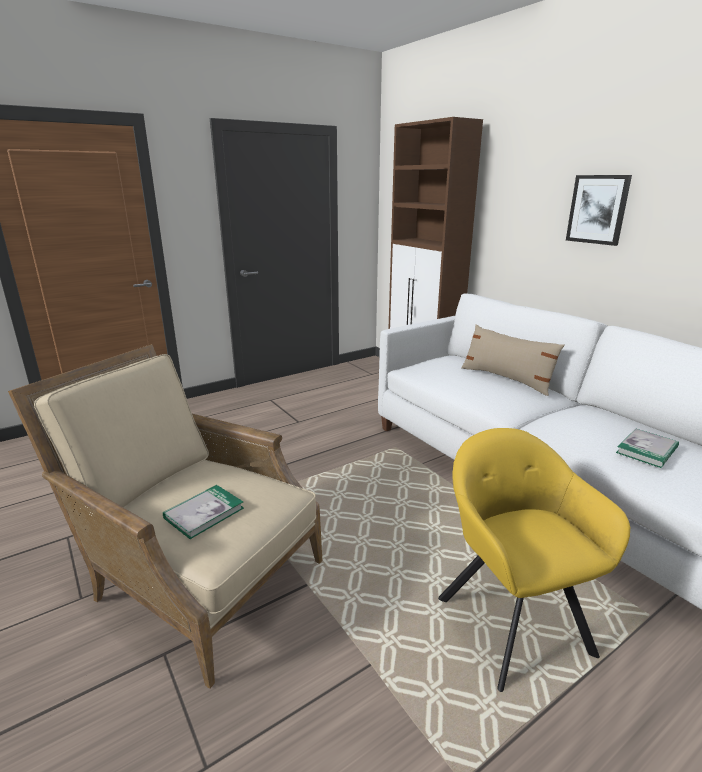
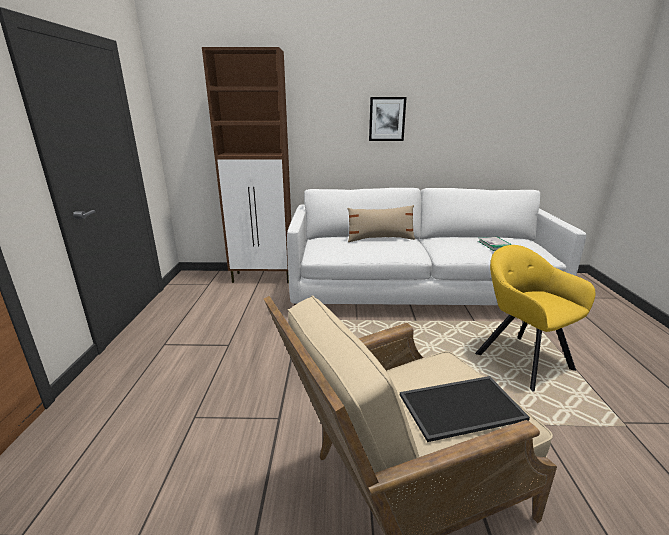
camera: 55 degrees left, 0 degrees up
book [163,485,244,539] -> tray [400,376,530,442]
yellow armchair [438,428,630,692] -> yellow armchair turned 45 degrees clockwise [475,245,596,392]

